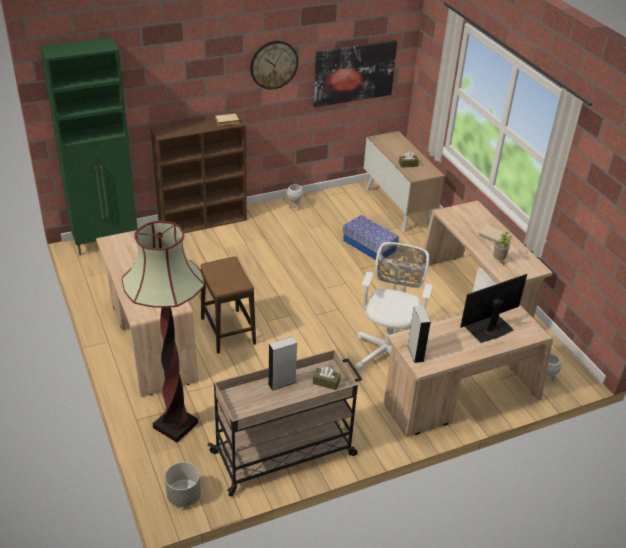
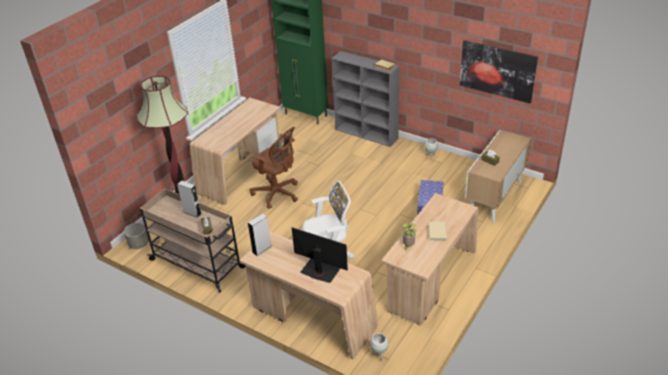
camera: 60 degrees right, 0 degrees up
brown bookcase [151,115,247,233] -> grey bookcase [331,51,399,147]
stool [200,256,256,354] -> brown office chair [250,127,298,209]
wall clock [250,41,298,89] -> none

